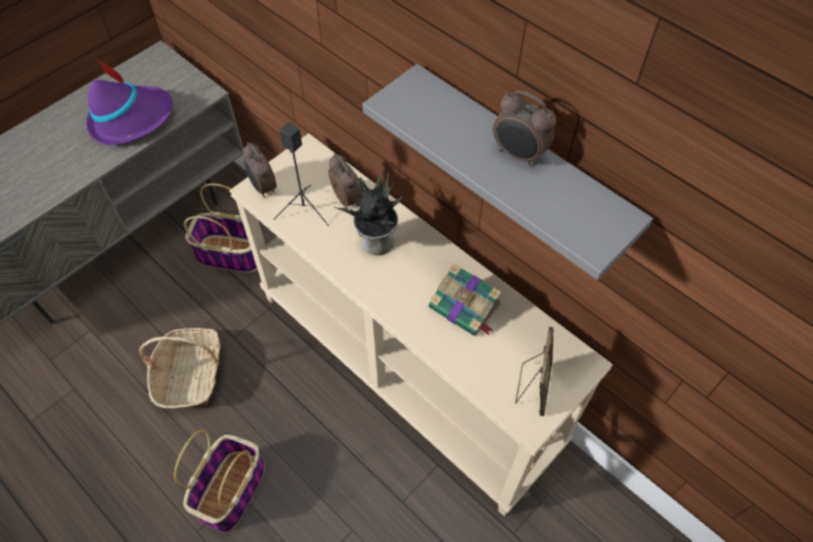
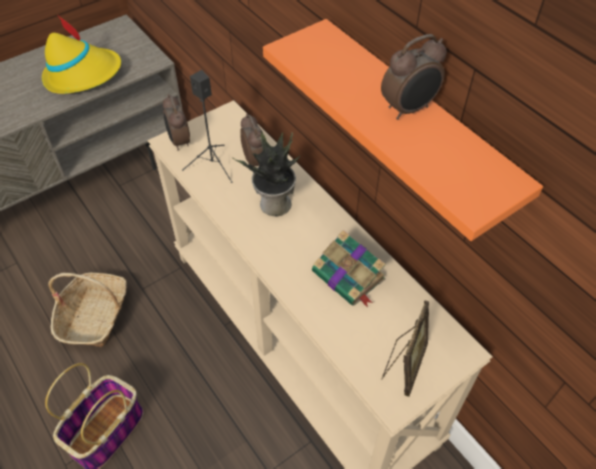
camera: 10 degrees right, 5 degrees down
purple hat [86,59,173,145] -> yellow hat [42,14,121,94]
basket [184,183,257,273] -> none
grey shelf [362,64,653,280] -> orange shelf [263,19,543,241]
alarm clock [493,90,557,167] -> alarm clock turned 75 degrees counterclockwise [381,34,447,120]

